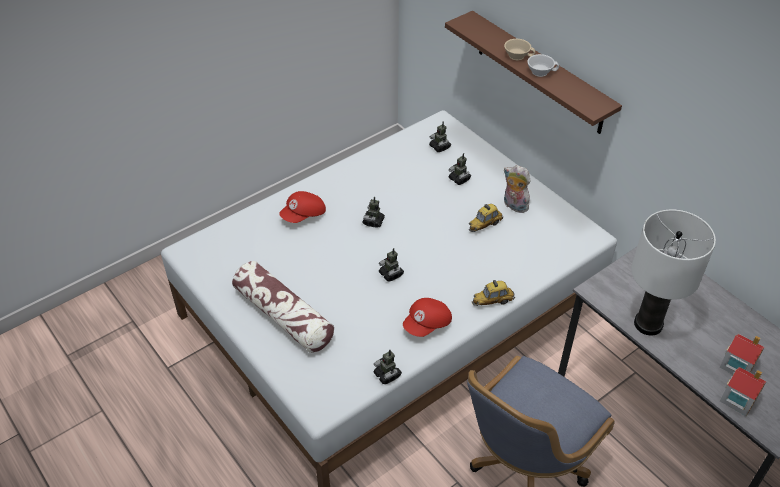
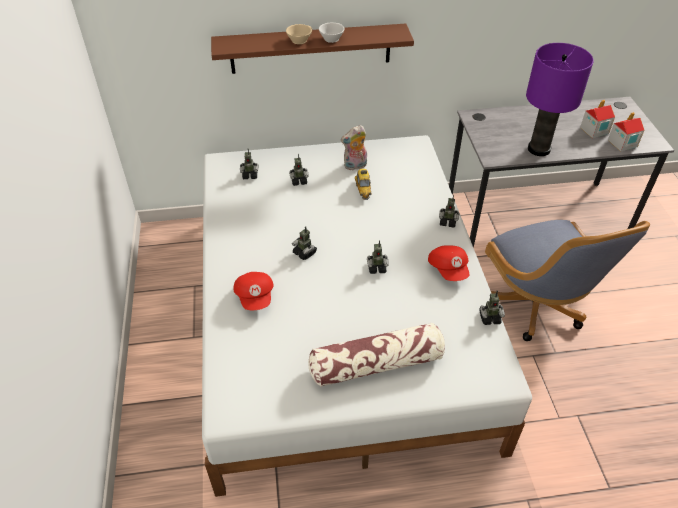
camera: 60 degrees left, 0 degrees up
toy car [472,280,515,306] -> toy robot [439,195,460,228]
white table lamp [631,210,716,336] -> purple table lamp [526,43,594,156]

